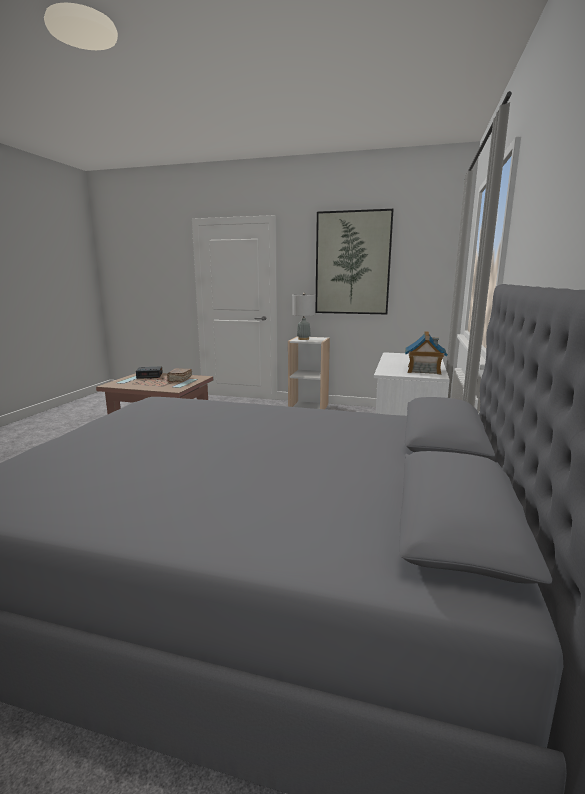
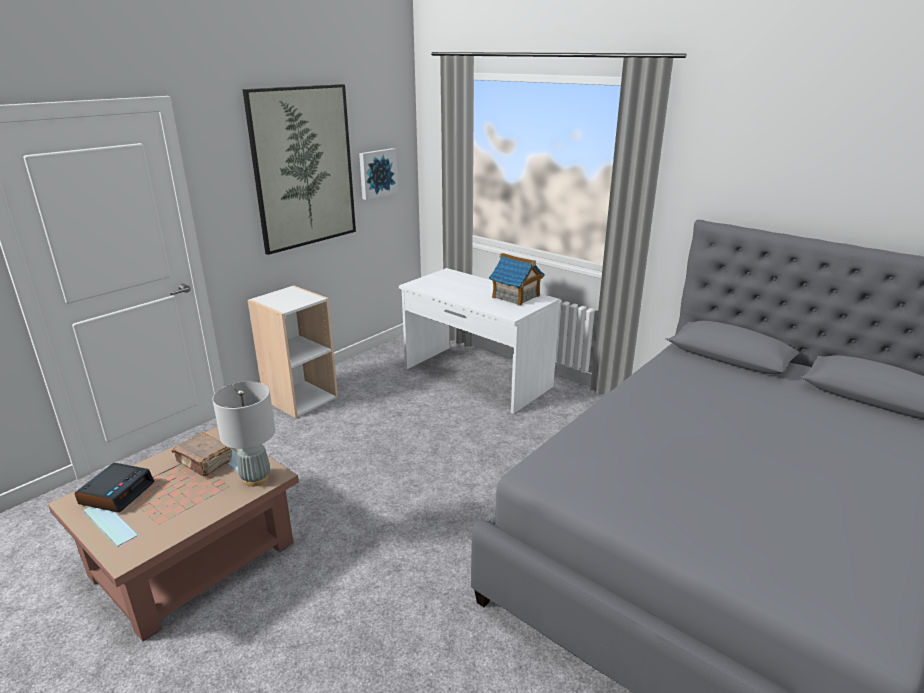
camera: 65 degrees left, 10 degrees up
grey table lamp [292,293,316,340] -> grey table lamp moved to [212,381,275,487]
none -> picture [359,148,398,200]

